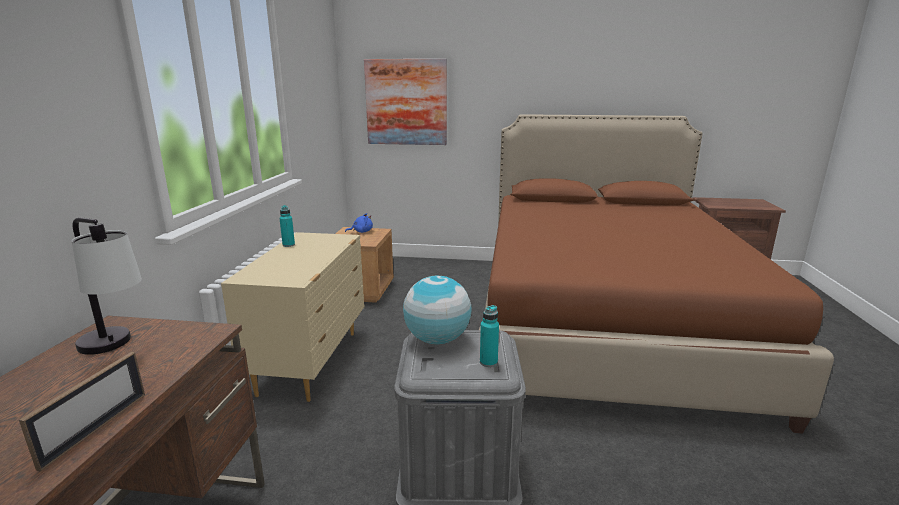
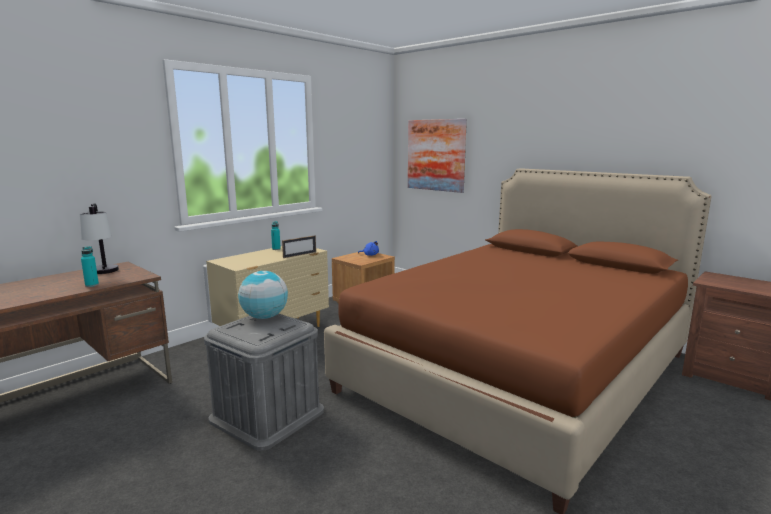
camera: 35 degrees right, 5 degrees down
picture frame [19,352,145,471] -> picture frame moved to [282,235,316,258]
turquoise bottle [480,305,499,367] -> turquoise bottle moved to [81,246,99,287]

